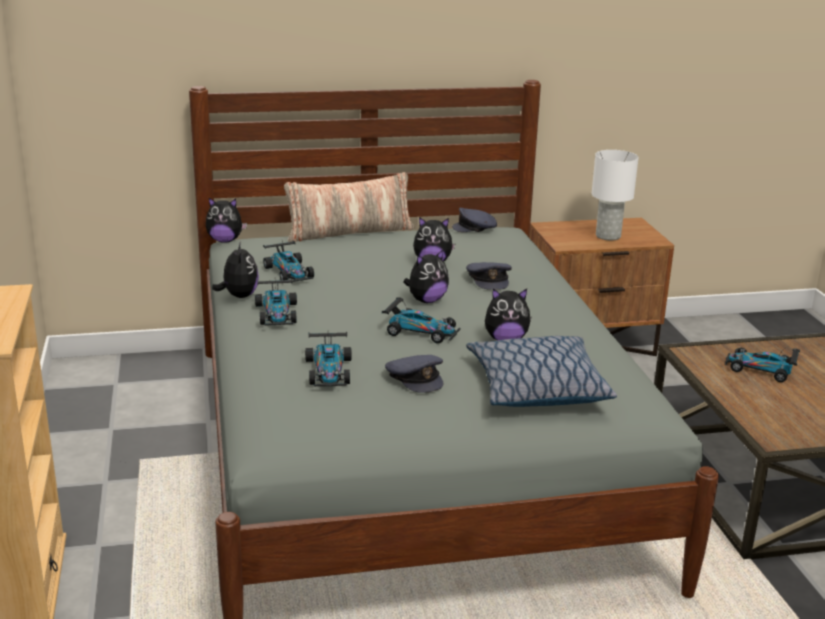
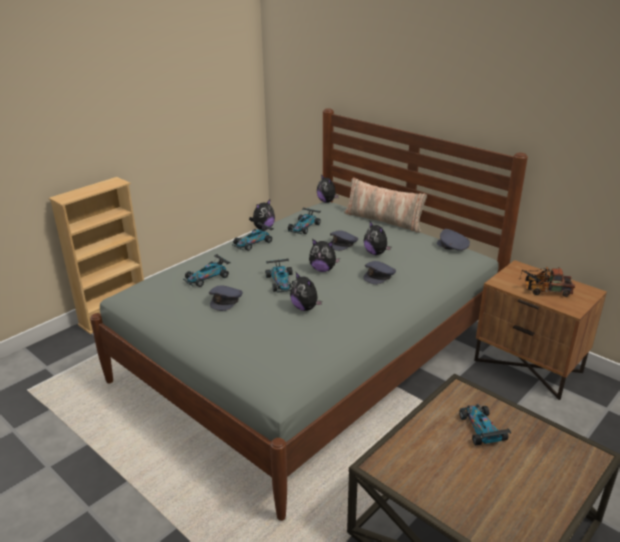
camera: 55 degrees right, 5 degrees up
pillow [466,336,617,407] -> none
white table lamp [591,150,639,240] -> toy truck [519,267,575,297]
none -> grey cap [330,230,358,251]

